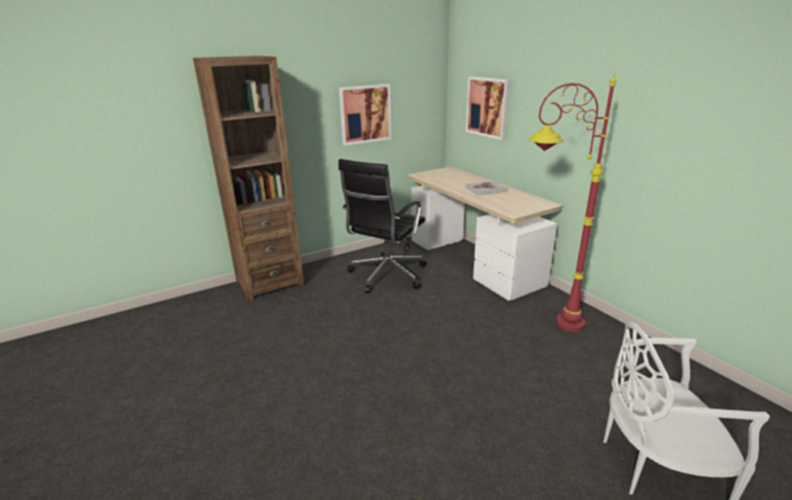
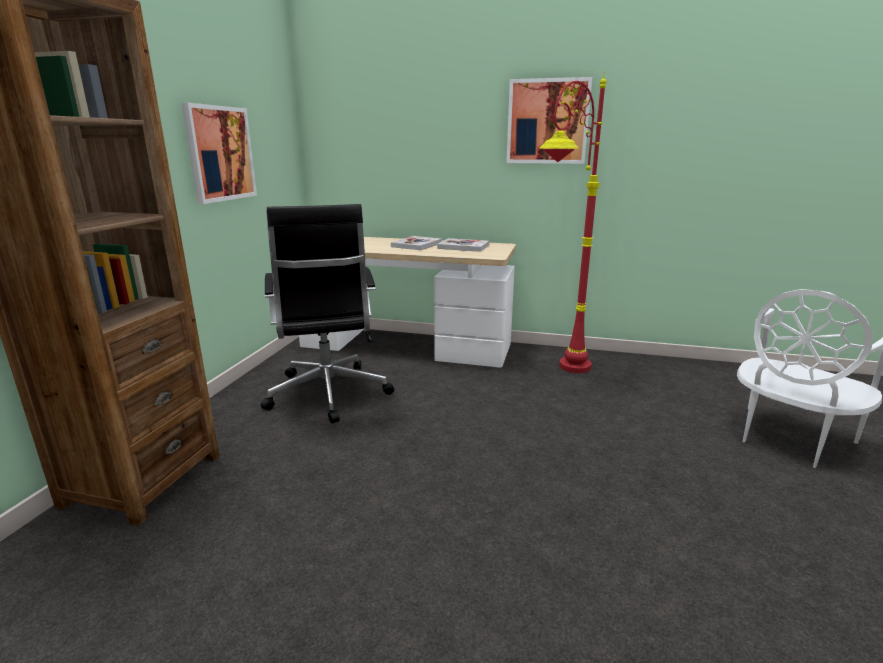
camera: 45 degrees left, 5 degrees down
picture [466,77,510,140] -> picture moved to [506,77,592,164]
none -> book [437,238,489,252]

